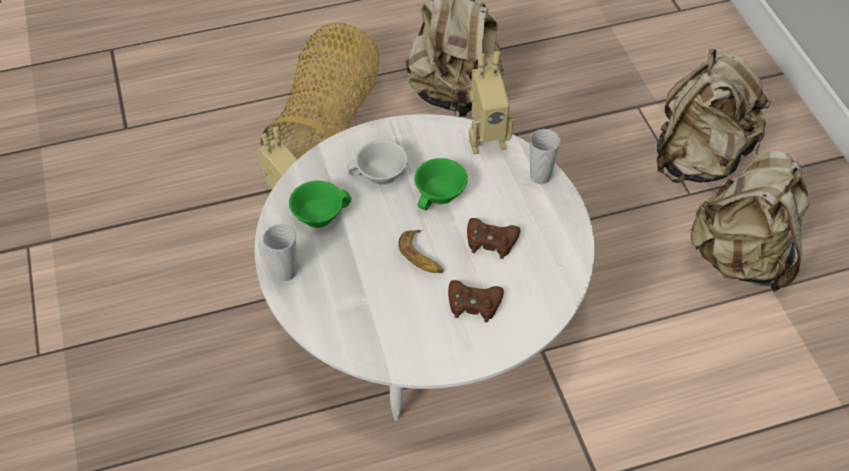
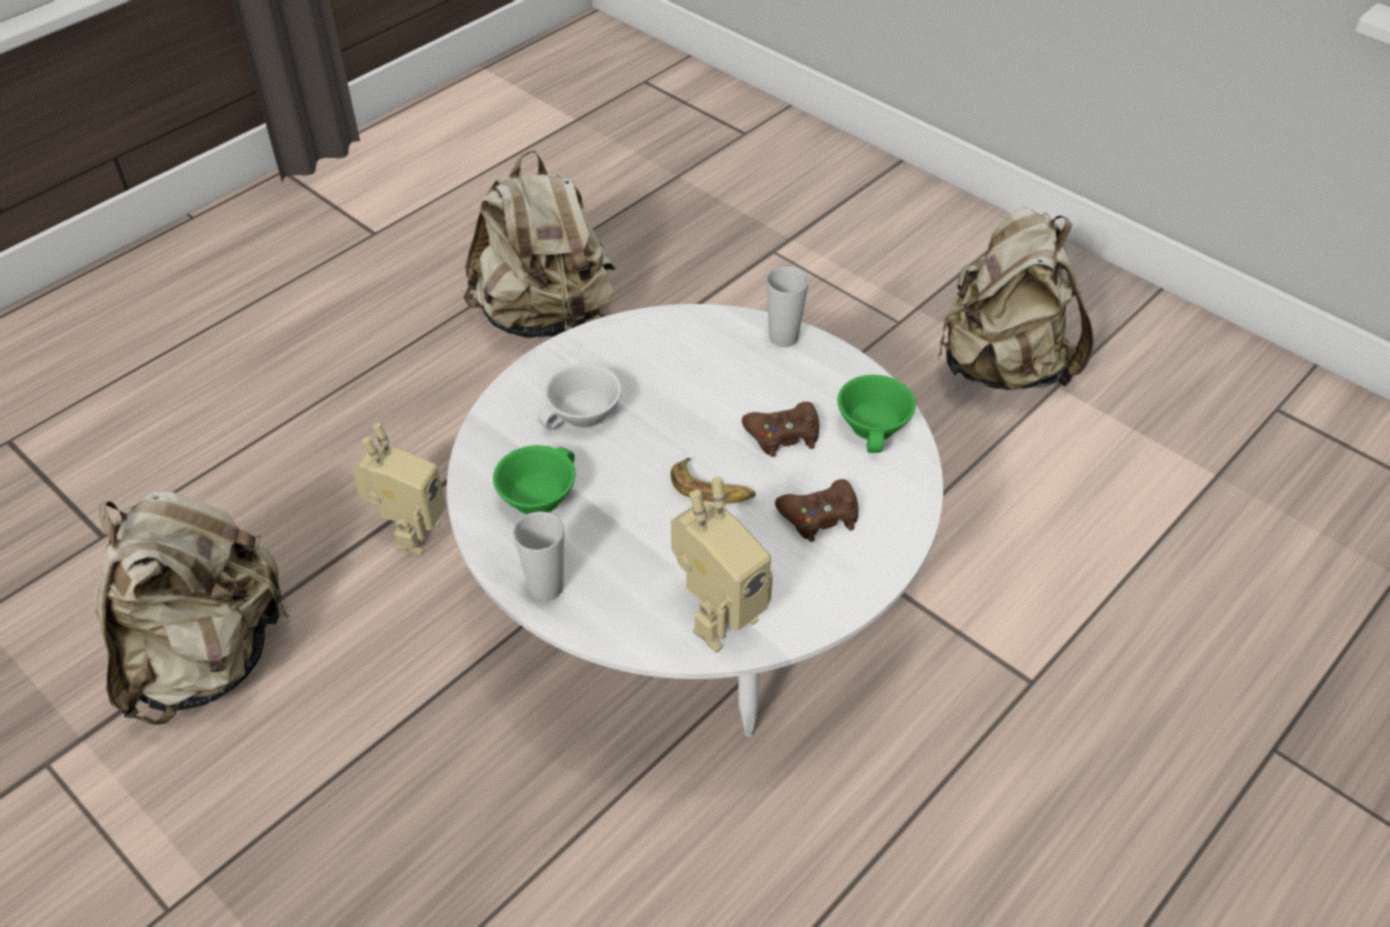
camera: 30 degrees left, 5 degrees down
basket [261,23,380,158] -> none
green cup [414,158,468,210] -> green cup moved to [837,375,916,453]
toy robot [469,51,514,154] -> toy robot moved to [671,477,773,653]
beige backpack [656,49,771,183] -> beige backpack moved to [94,491,290,724]

